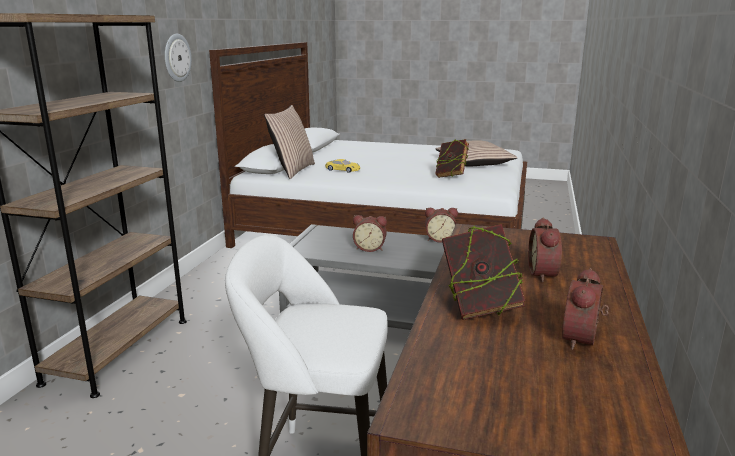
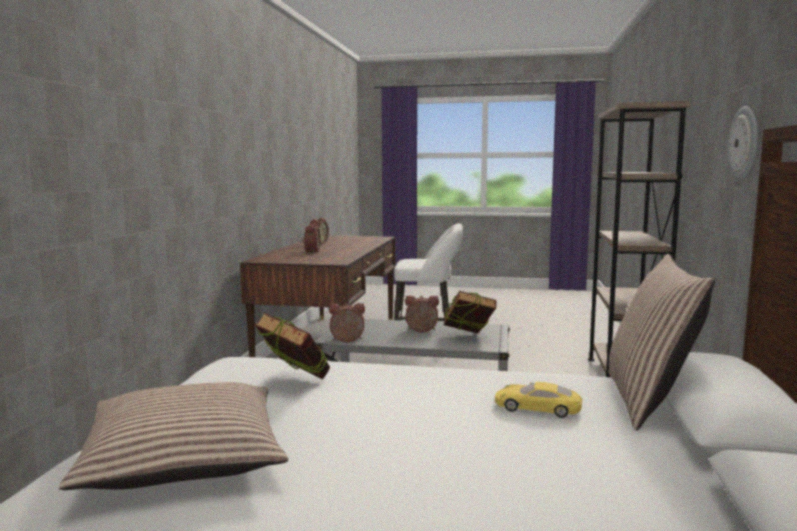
camera: 175 degrees right, 10 degrees down
book [442,224,525,320] -> book moved to [444,291,497,333]

